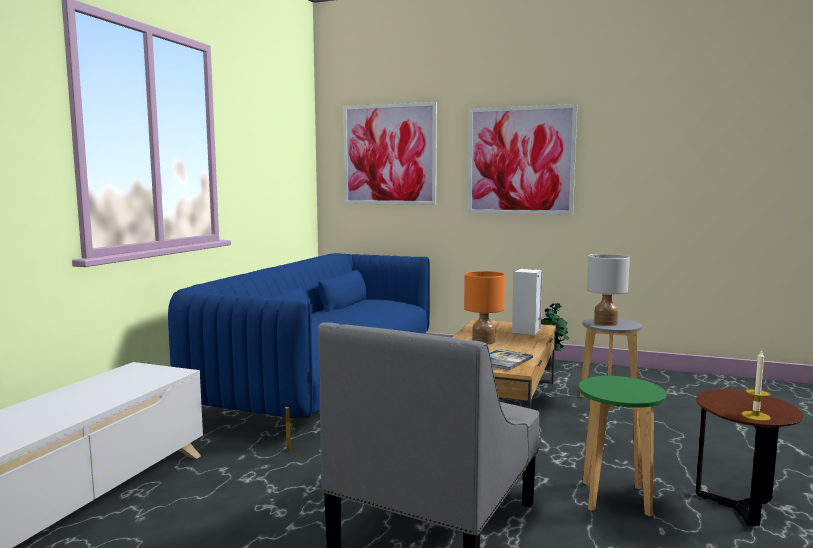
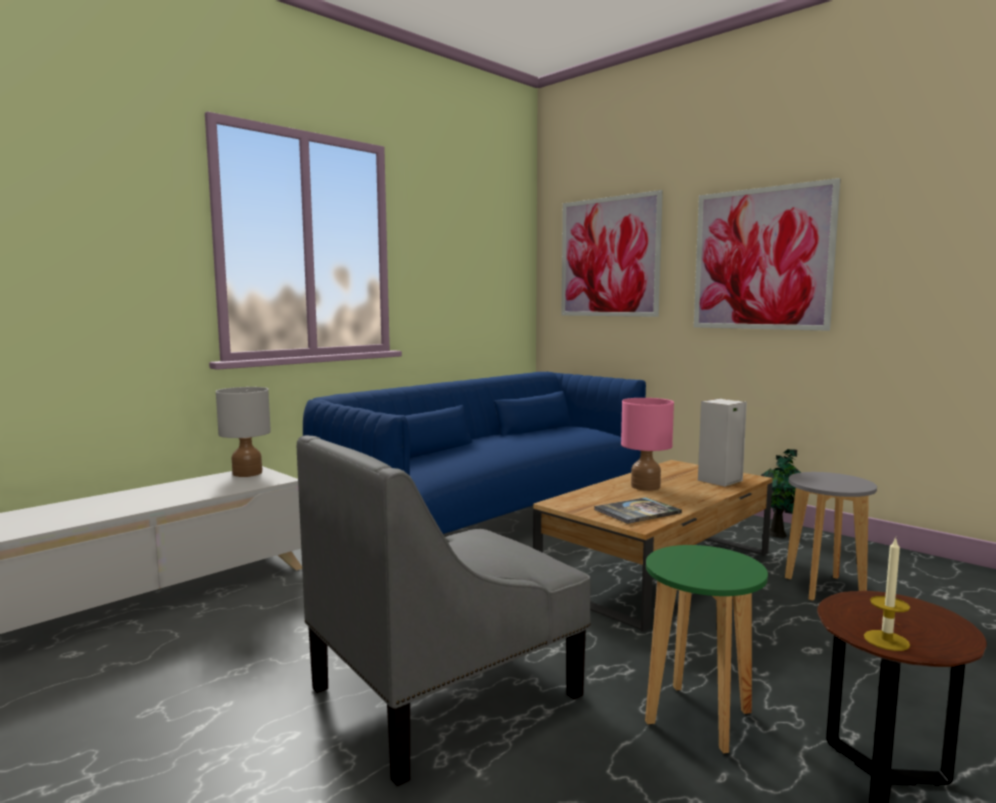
camera: 25 degrees right, 0 degrees up
orange table lamp [464,271,505,344] -> pink table lamp [621,398,674,491]
grey table lamp [587,254,630,326] -> grey table lamp moved to [216,387,271,477]

